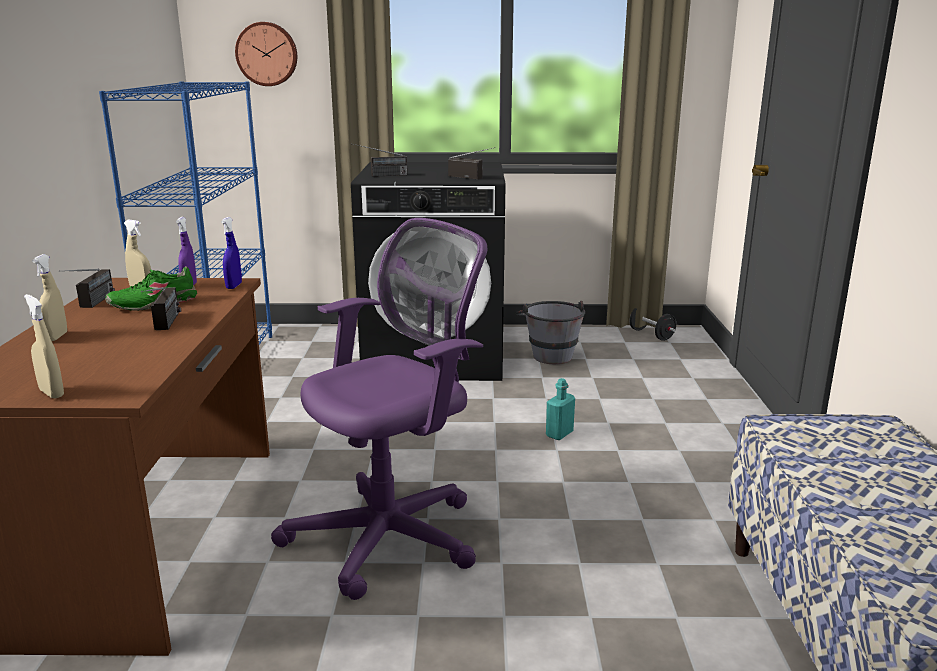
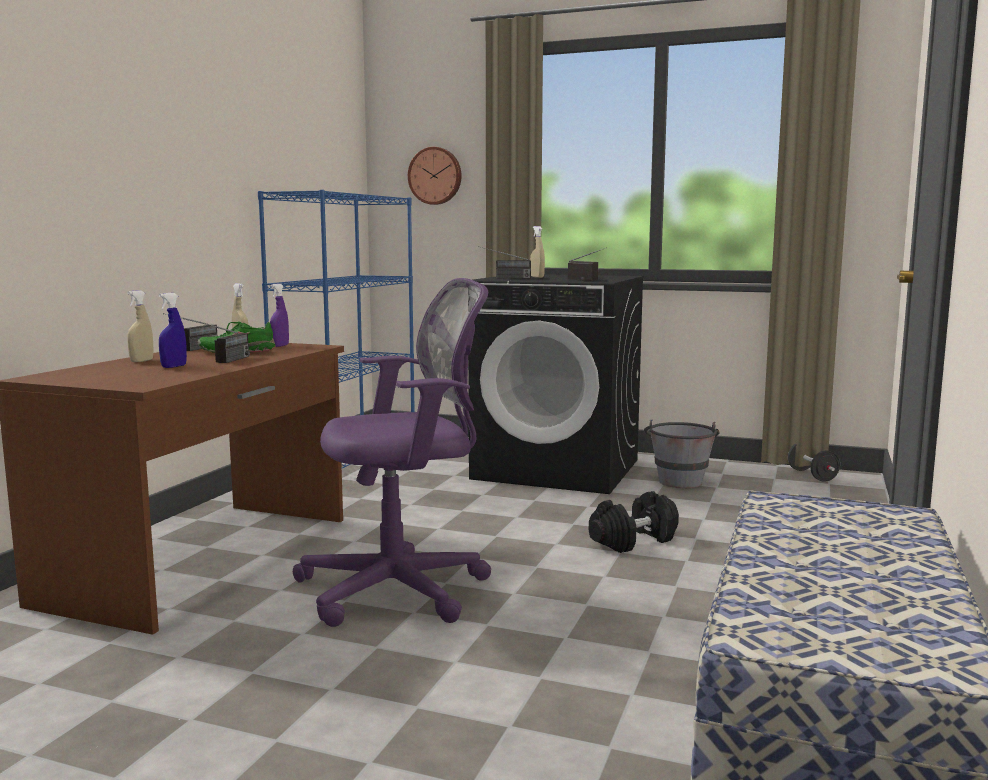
camera: 20 degrees right, 10 degrees down
beige spray bottle [24,294,64,399] -> beige spray bottle moved to [530,226,545,278]
blue spray bottle [221,217,242,289] -> blue spray bottle moved to [159,293,187,368]
turquoise bottle [546,378,575,440] -> black dumbbell [589,491,679,553]

